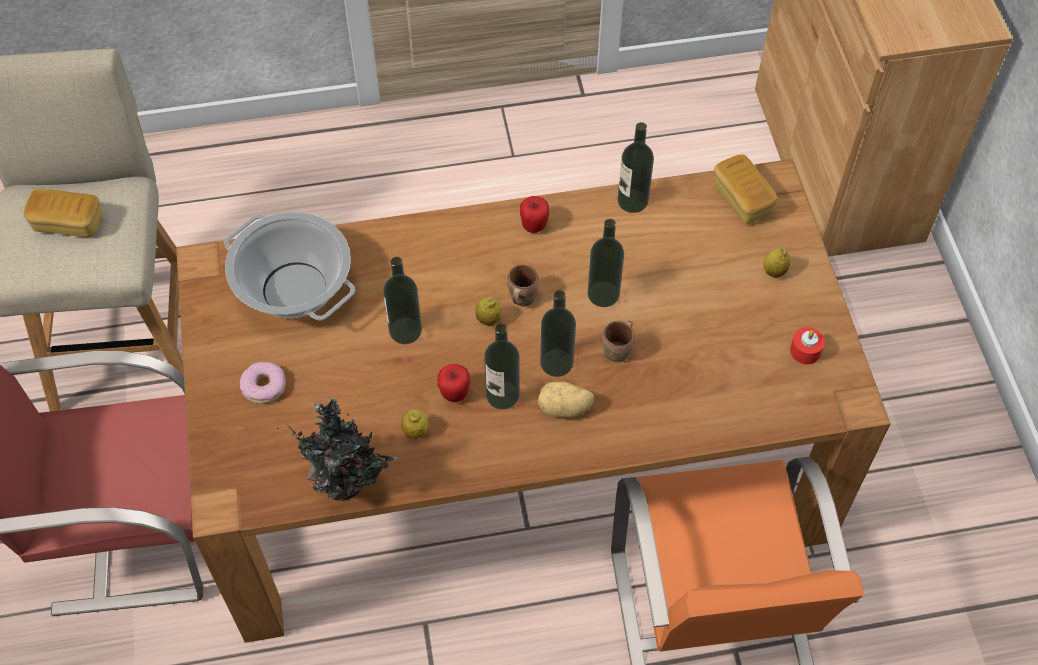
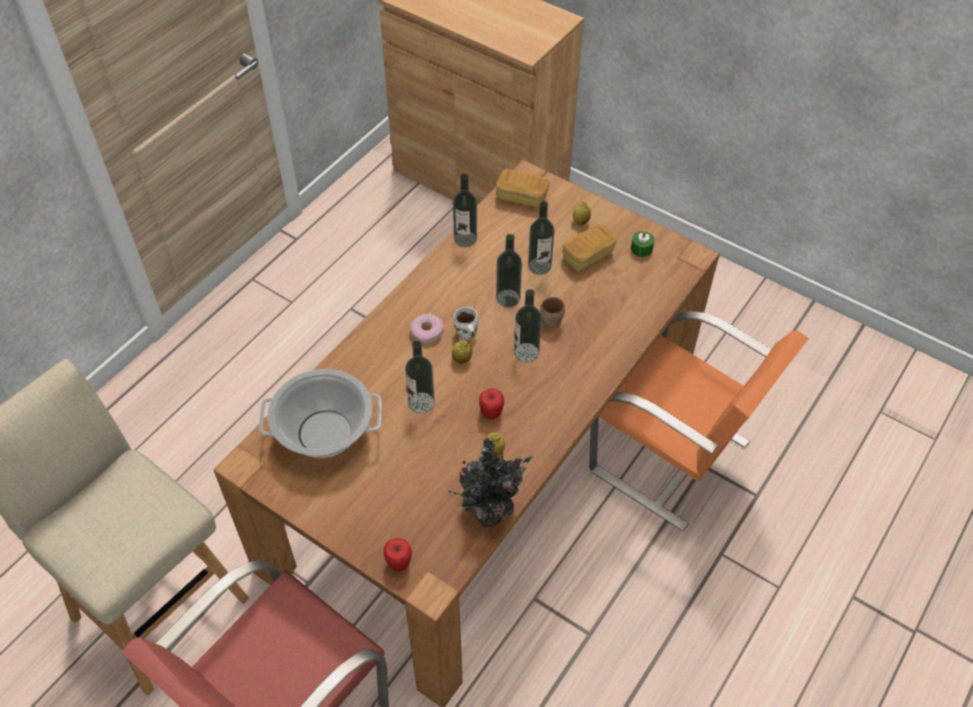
camera: 45 degrees left, 5 degrees down
bread [24,189,102,237] -> bread moved to [563,224,617,272]
donut [240,362,286,404] -> donut moved to [410,314,444,344]
bottle [484,324,520,409] -> bottle moved to [528,201,554,275]
brown mug [507,264,540,306] -> white mug [454,307,478,340]
apple [520,196,549,233] -> apple moved to [384,538,412,571]
potato [537,382,594,417] -> none
red candle [790,327,825,364] -> green candle [631,230,655,257]

